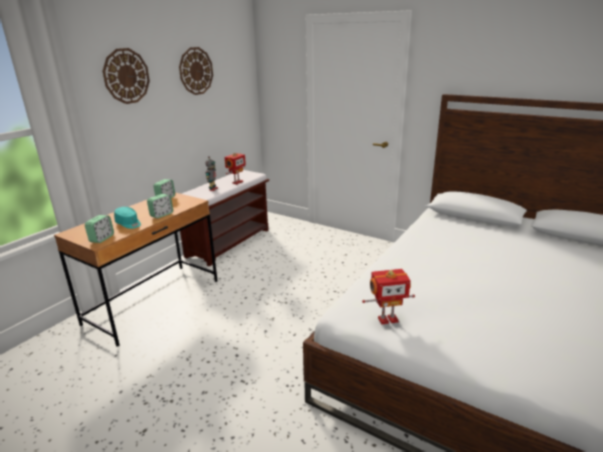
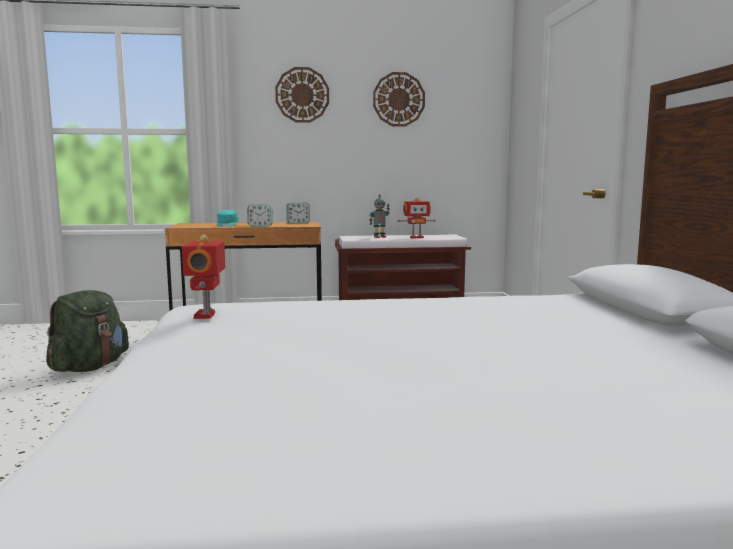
camera: 50 degrees right, 15 degrees down
alarm clock [85,215,114,243] -> none
toy robot [362,269,415,324] -> toy robot turned 45 degrees clockwise [182,234,225,319]
none -> green backpack [46,290,129,372]

